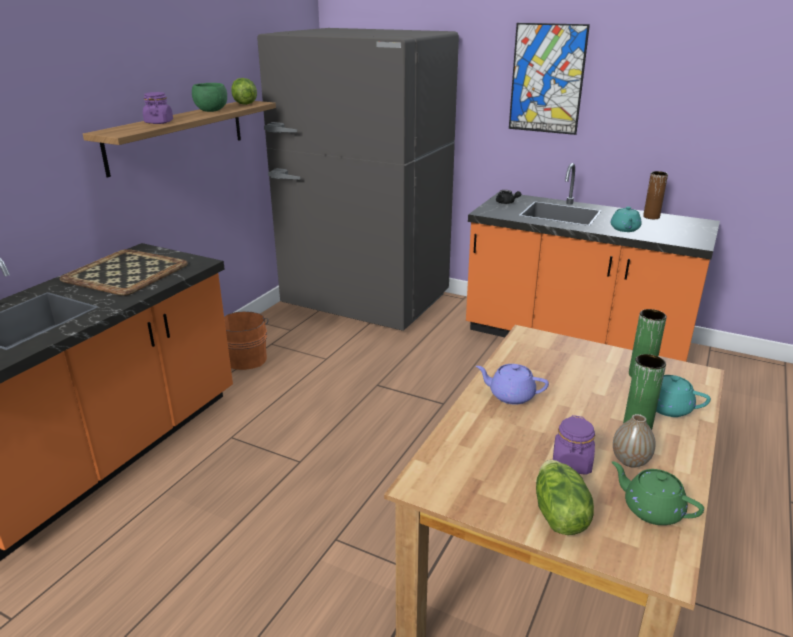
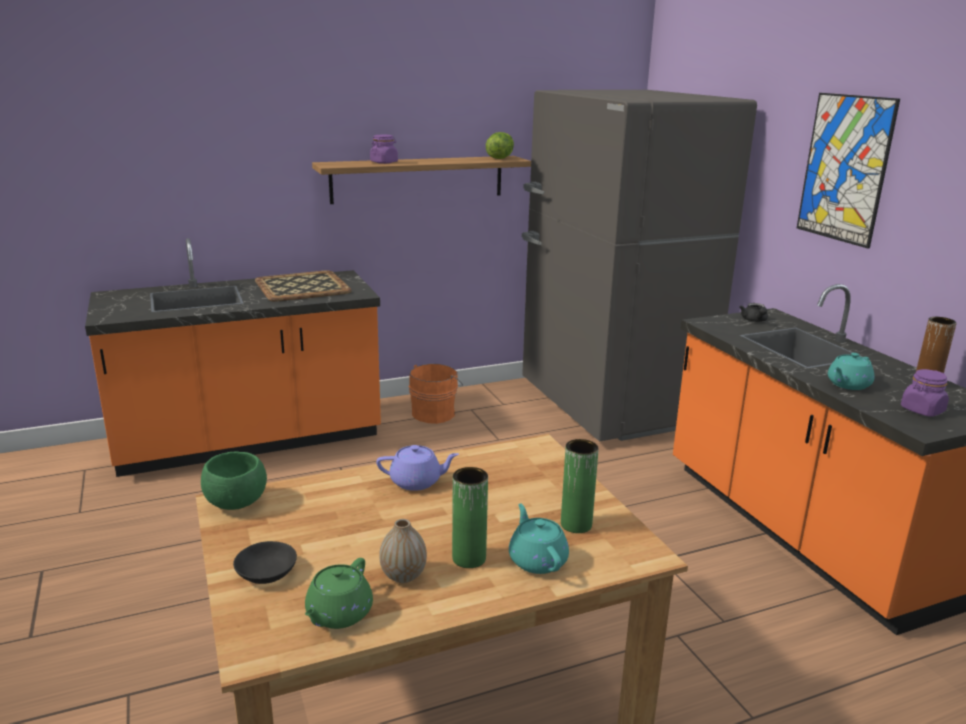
camera: 40 degrees right, 5 degrees down
green bowl [192,83,227,112] -> green bowl moved to [201,451,267,510]
purple teapot [476,364,549,405] -> purple teapot turned 120 degrees clockwise [376,445,459,491]
lettuce [536,460,594,535] -> black bowl [233,541,297,584]
purple jar [553,415,595,475] -> purple jar moved to [901,369,949,417]
green teapot [612,461,704,525] -> green teapot turned 150 degrees counterclockwise [305,558,373,629]

